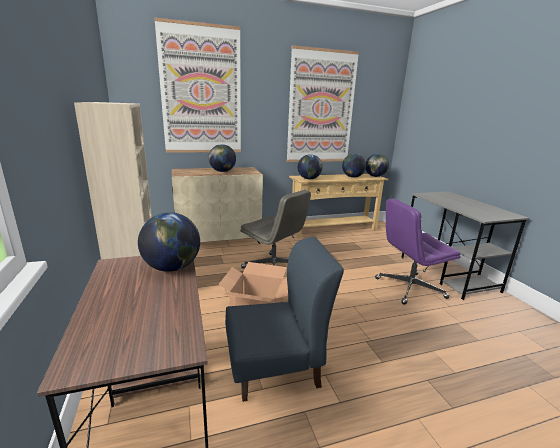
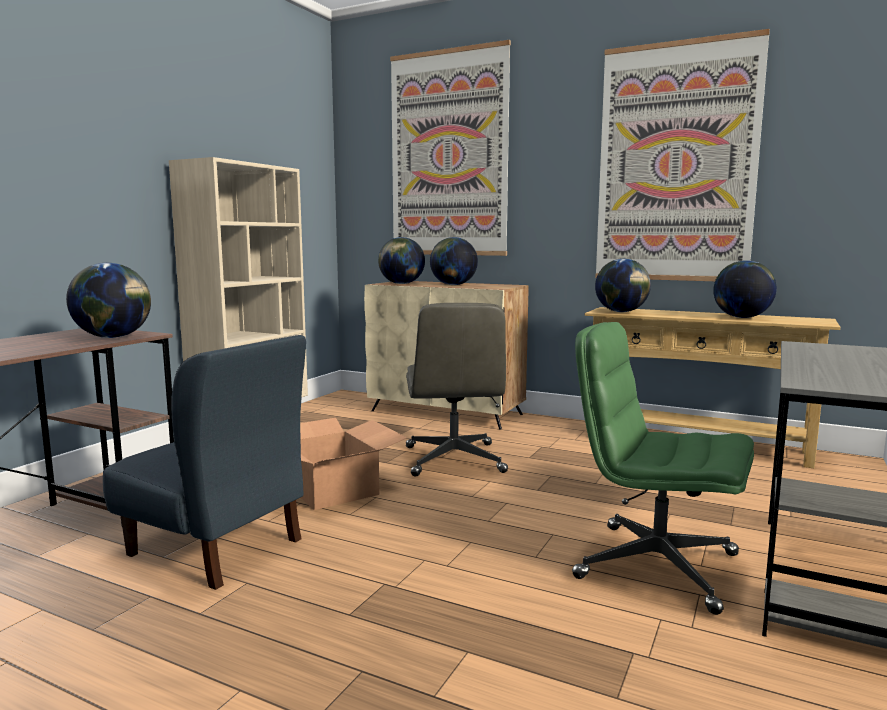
camera: 45 degrees right, 10 degrees down
globe [366,154,389,177] -> globe moved to [378,237,425,284]
purple office chair [375,199,461,305] -> green office chair [572,322,754,615]

